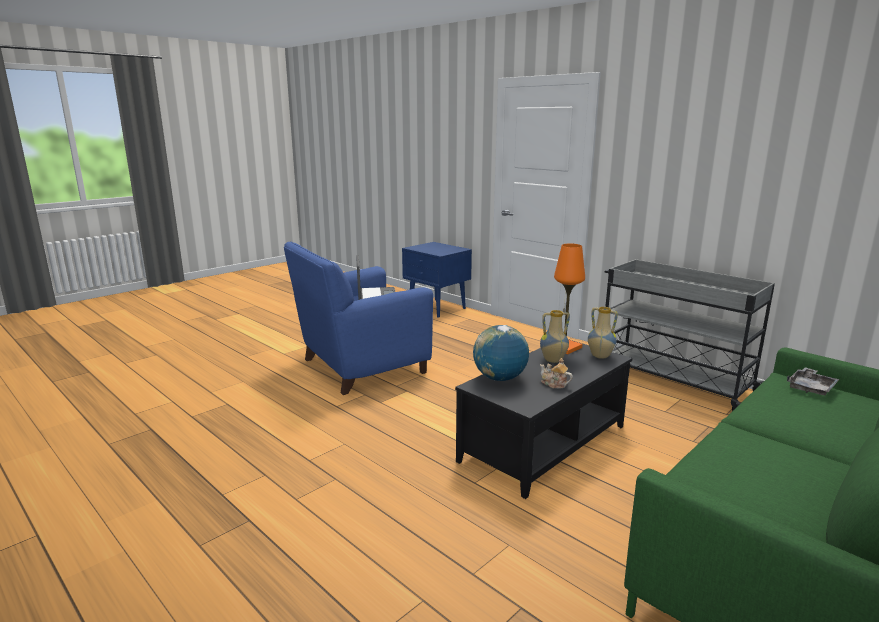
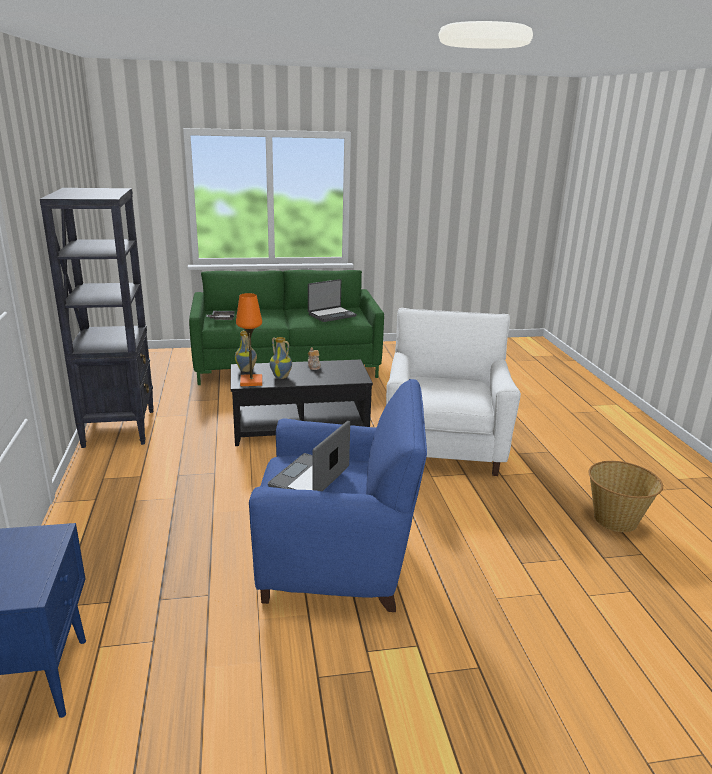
camera: 145 degrees left, 5 degrees up
globe [473,325,529,381] -> none
grey cart [605,259,775,411] -> black bookcase [40,188,154,448]
none -> laptop [308,279,357,322]
none -> white armchair [386,308,521,476]
none -> basket [589,461,663,532]

